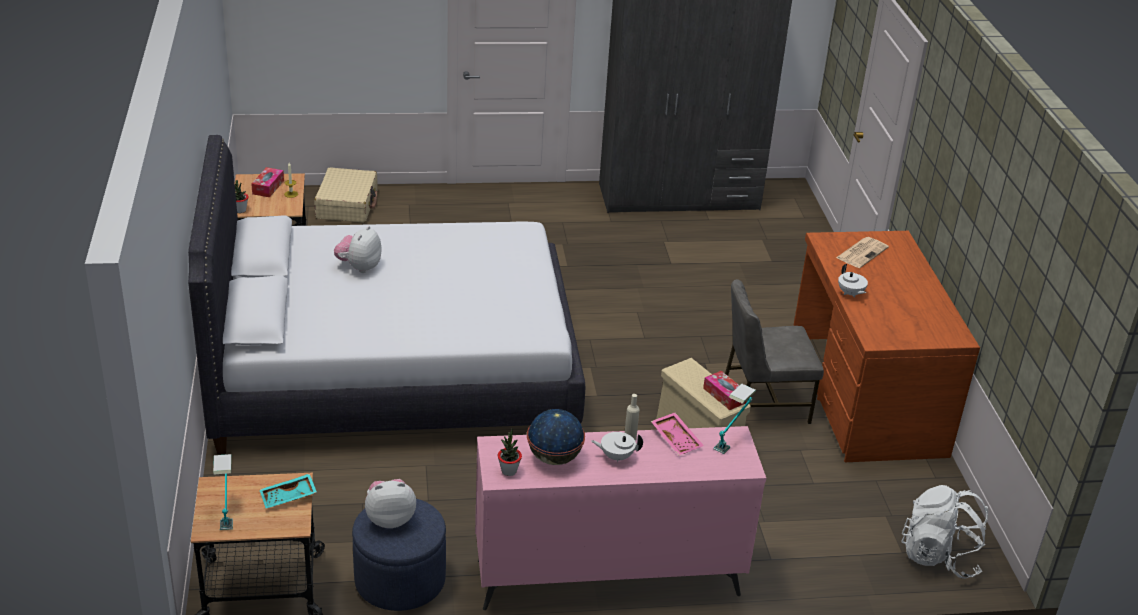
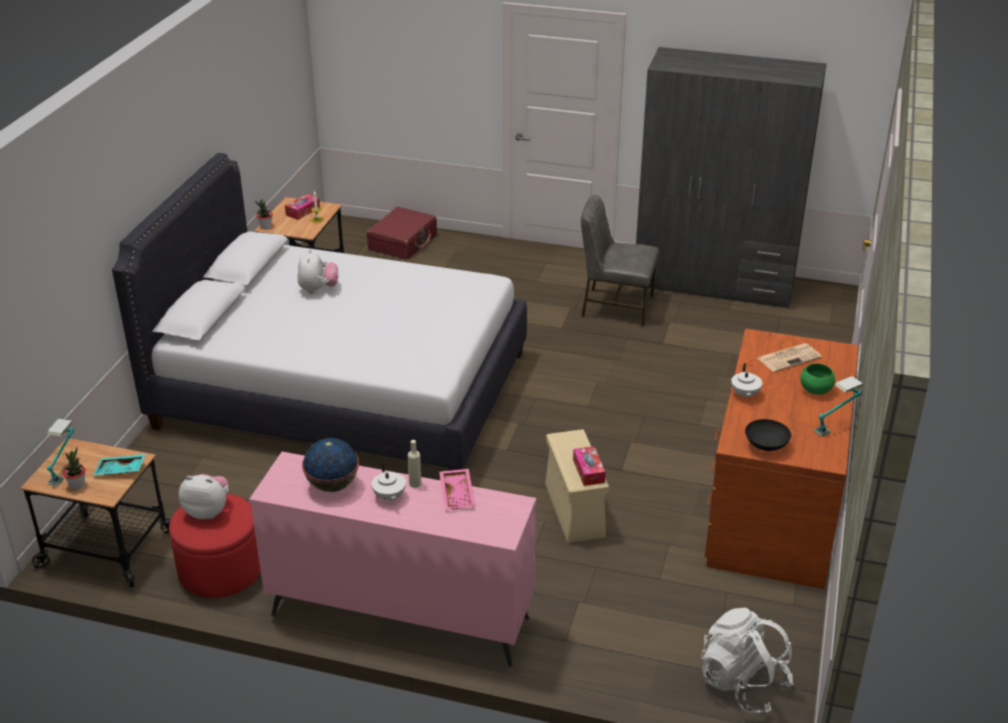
camera: 25 degrees right, 0 degrees up
beige suitcase [314,167,378,223] -> red suitcase [367,207,437,259]
plush toy [334,226,382,273] -> plush toy turned 135 degrees clockwise [297,249,338,294]
blue ottoman [352,499,446,611] -> red ottoman [169,494,261,598]
potted plant [498,428,522,476] -> potted plant moved to [63,447,85,490]
white teapot [591,432,643,462] -> white teapot turned 135 degrees counterclockwise [372,462,406,502]
table lamp [713,384,756,454] -> table lamp moved to [814,376,863,437]
grey chair [725,279,824,424] -> grey chair moved to [581,195,659,327]
none -> black bowl [745,419,791,451]
none -> green bowl [800,363,835,395]

